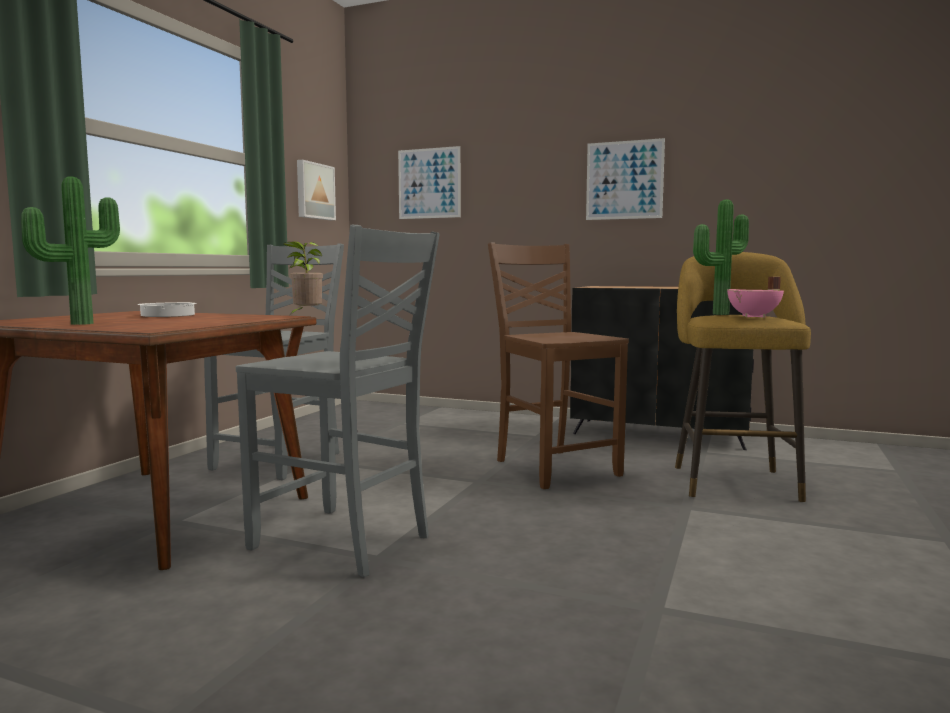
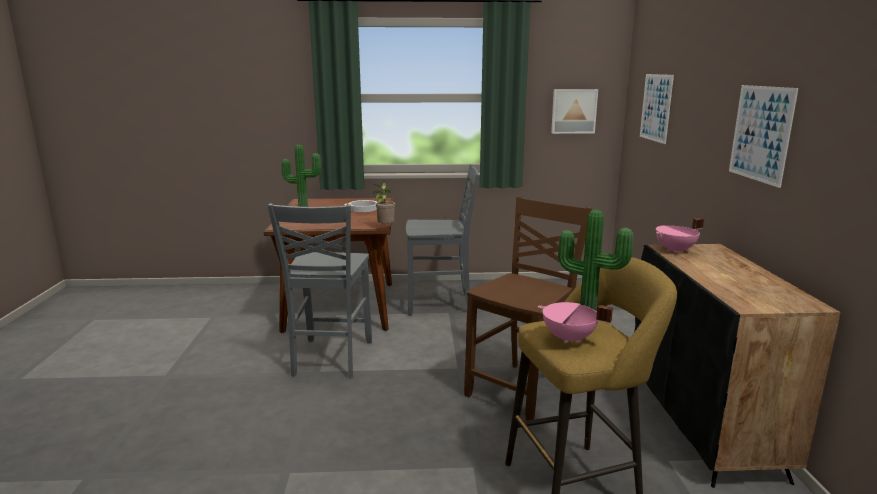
camera: 65 degrees right, 10 degrees up
none -> pink cooking pot [656,218,704,253]

